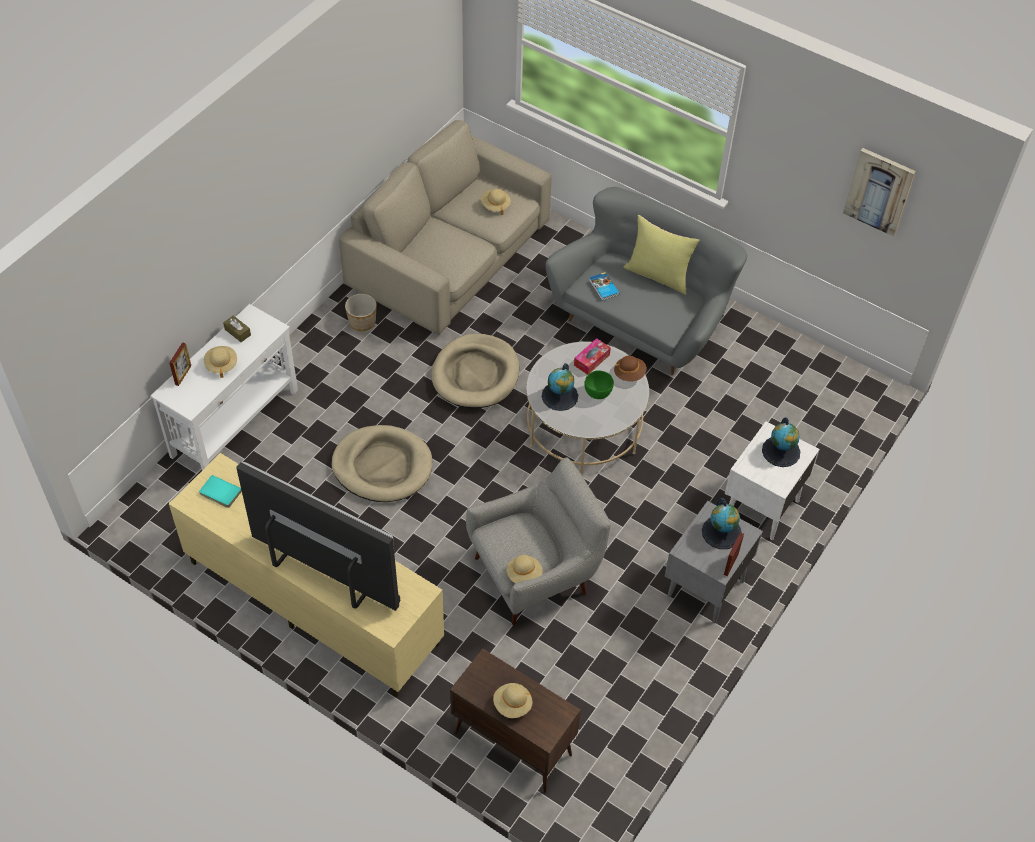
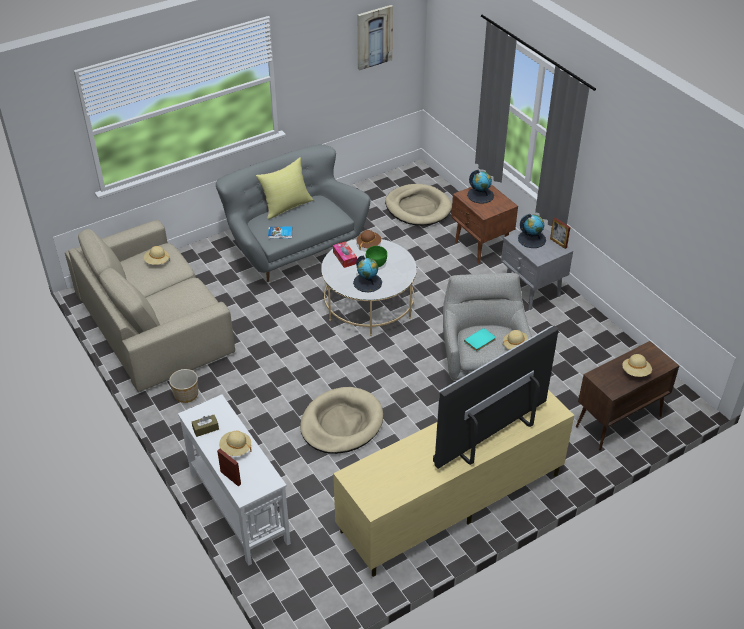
camera: 65 degrees left, 10 degrees down
turquoise book [199,475,242,508] -> turquoise book moved to [464,328,496,351]
beige dog bed [431,334,519,408] -> beige dog bed moved to [385,184,452,226]
white nightstand [725,421,819,540] -> brown nightstand [451,184,518,263]

